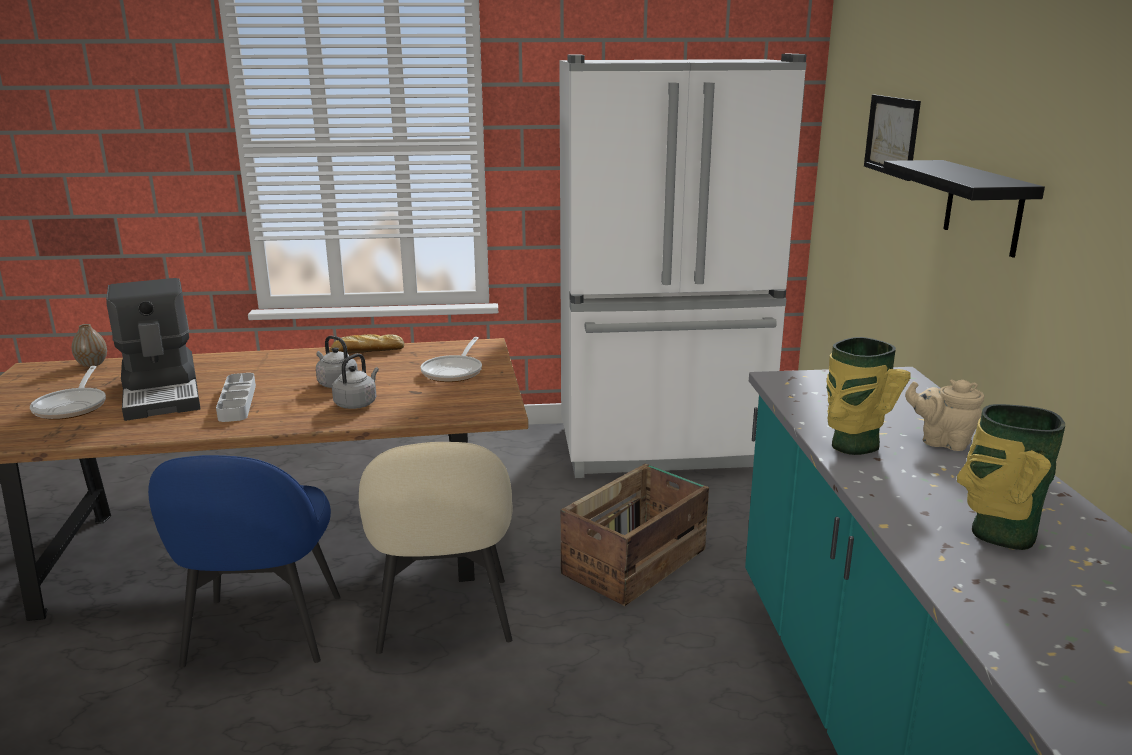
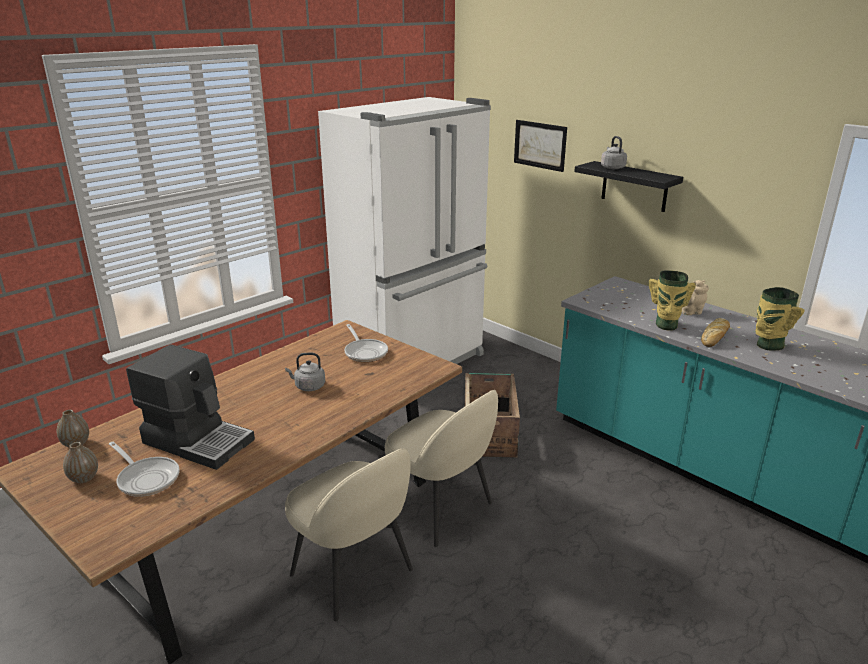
camera: 40 degrees left, 5 degrees up
blue chair [148,455,341,668] -> beige chair [285,448,413,621]
grey tray [216,373,256,422] -> none
bread [330,334,404,354] -> bread moved to [701,318,730,347]
grey kettle [332,353,379,409] -> grey kettle moved to [601,136,627,169]
none -> vase [63,442,98,483]

